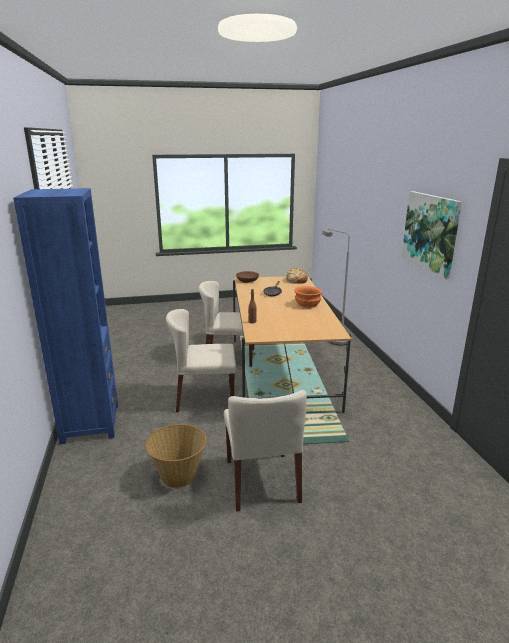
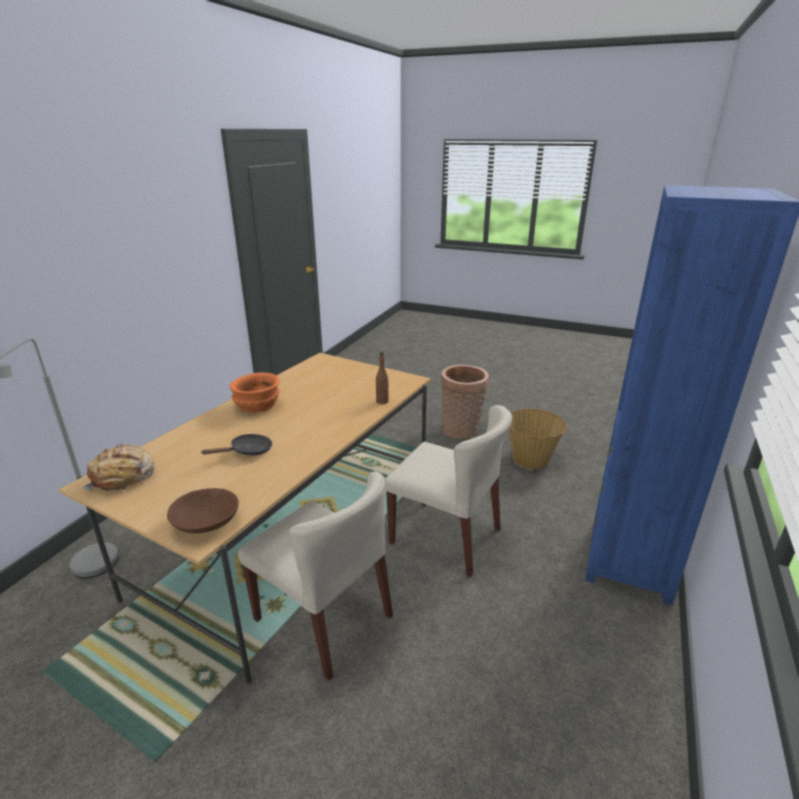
camera: 145 degrees left, 5 degrees up
beige chair [224,390,307,512] -> basket [441,365,489,439]
picture [402,191,462,279] -> none

